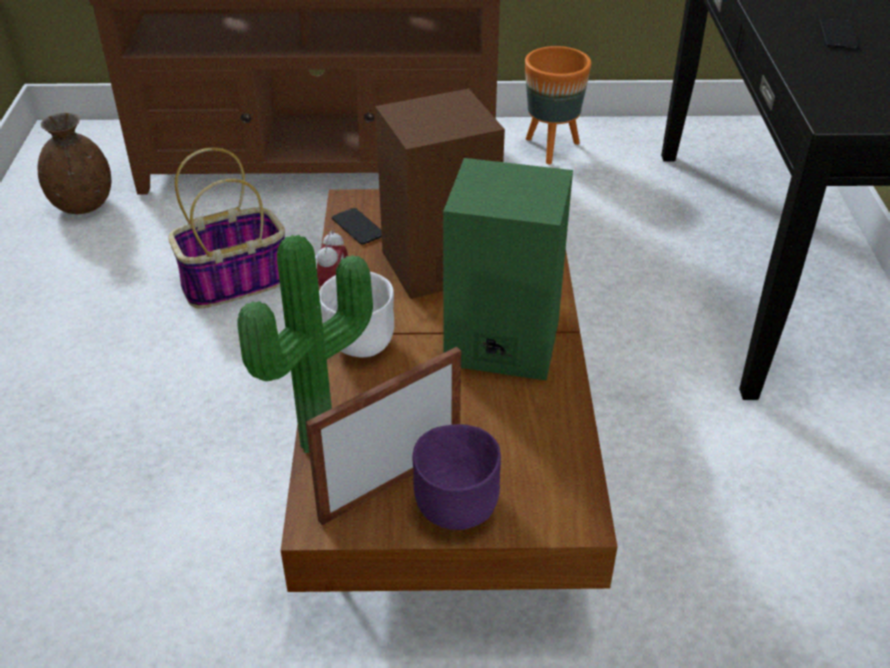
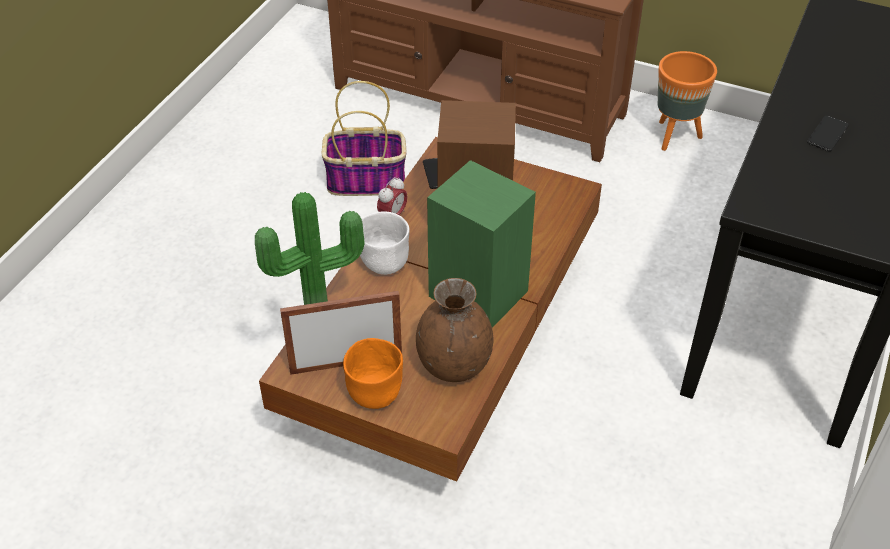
camera: 25 degrees right, 5 degrees up
brown vase [38,113,111,214] -> brown vase moved to [416,278,494,382]
purple bowl [413,424,501,530] -> orange bowl [343,338,403,409]

